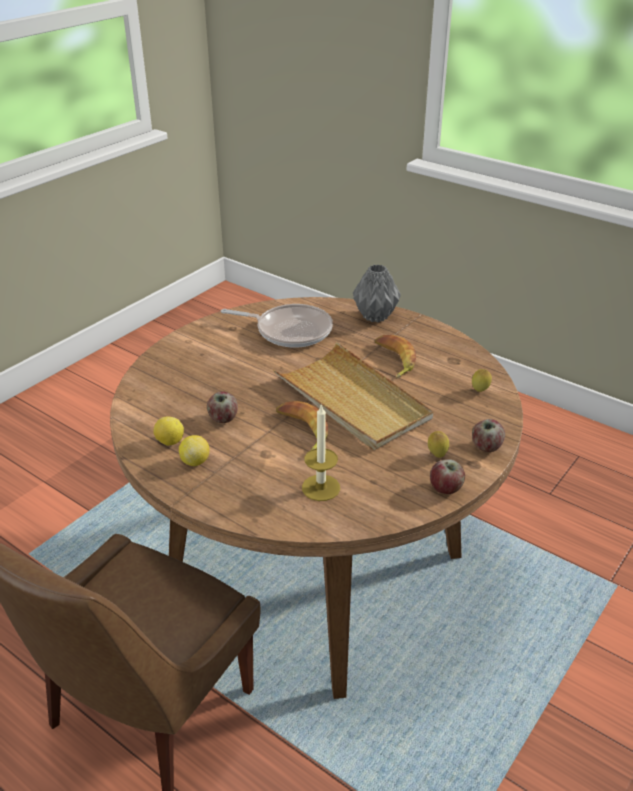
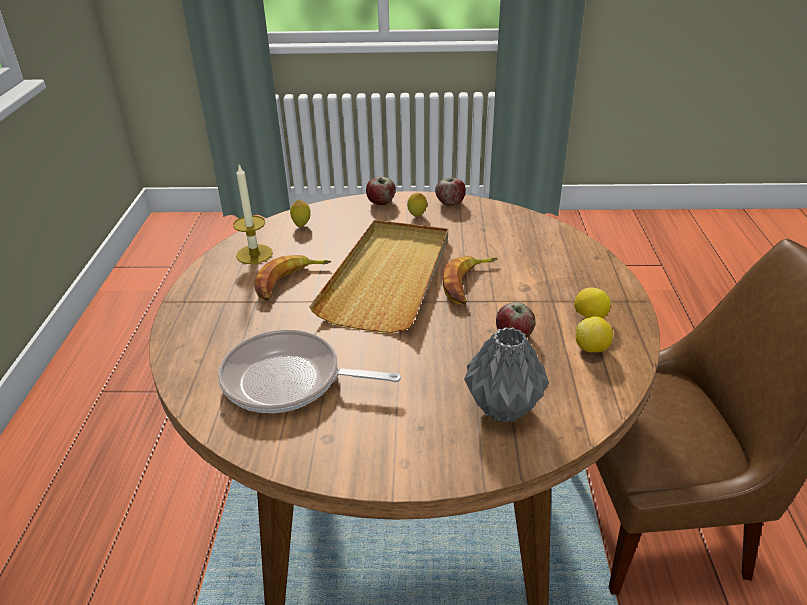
camera: 125 degrees left, 0 degrees up
frying pan [221,304,333,348] -> frying pan turned 60 degrees counterclockwise [218,330,401,413]
candle [302,404,340,501] -> candle moved to [233,165,273,264]
grey vase [353,264,401,322] -> grey vase moved to [464,327,549,423]

